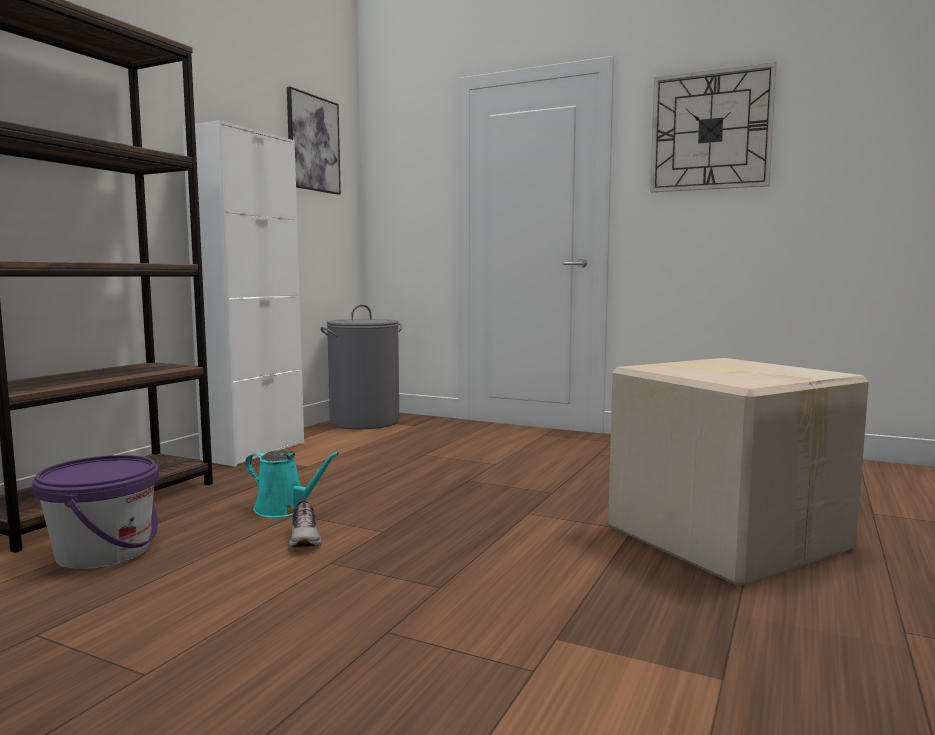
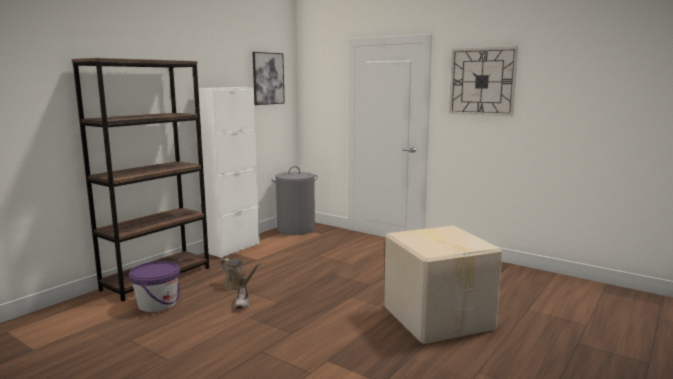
camera: 10 degrees right, 5 degrees up
turquoise watering can [245,450,339,518] -> brown watering can [221,258,261,291]

